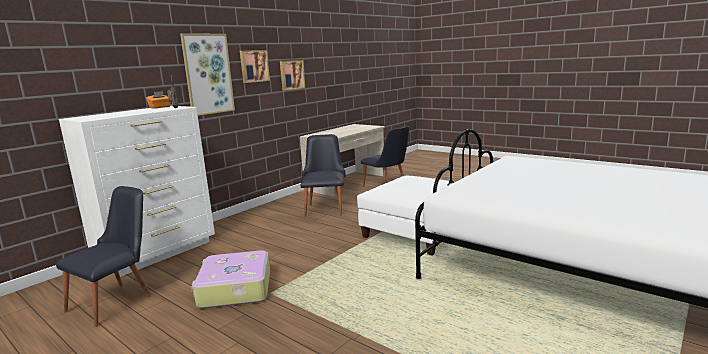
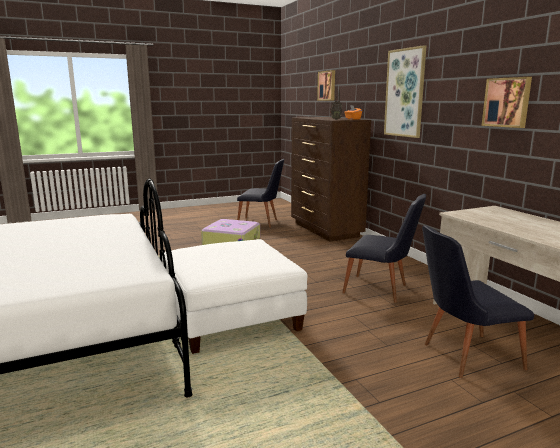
camera: 115 degrees right, 0 degrees up
black chair [56,186,151,327] -> black chair turned 45 degrees counterclockwise [237,159,284,228]
white dresser [59,106,215,277] -> brown dresser [291,117,371,242]
picture [240,50,270,83] -> picture moved to [317,70,335,101]

